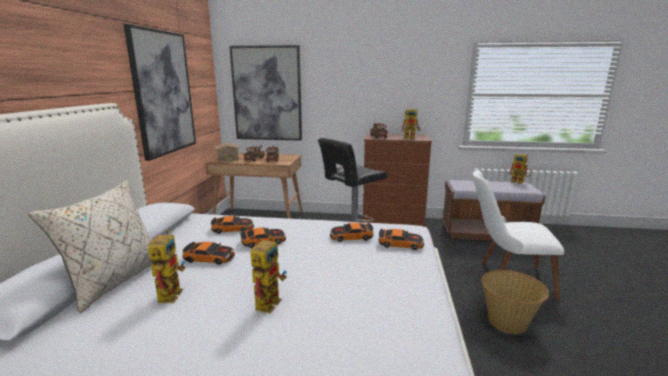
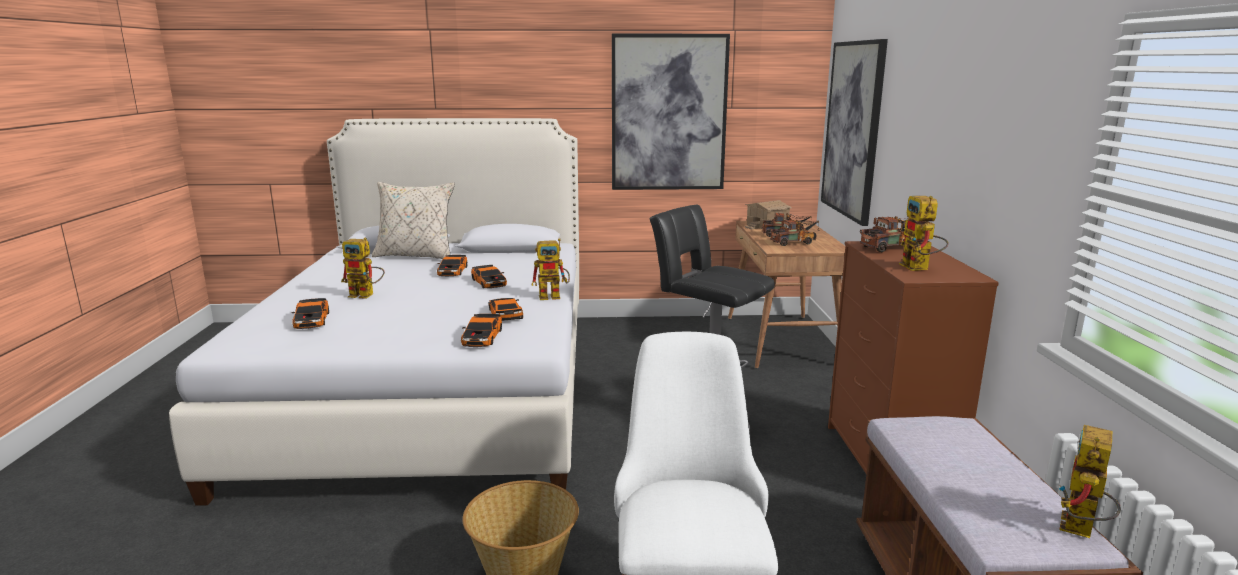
camera: 80 degrees right, 0 degrees up
toy robot [148,230,186,303] -> toy robot moved to [531,238,570,300]
toy car [211,216,254,234] -> toy car moved to [292,298,329,329]

